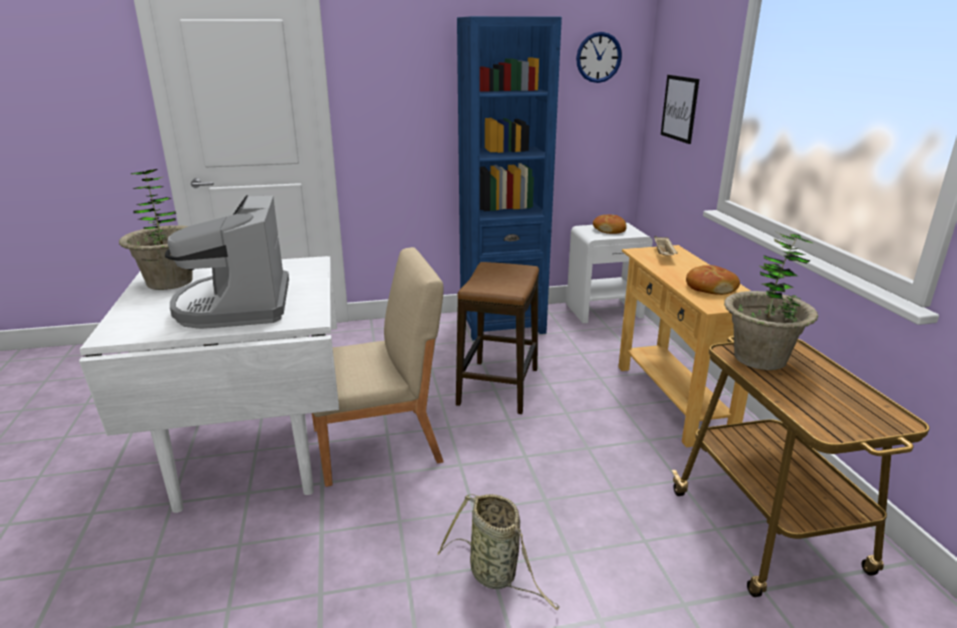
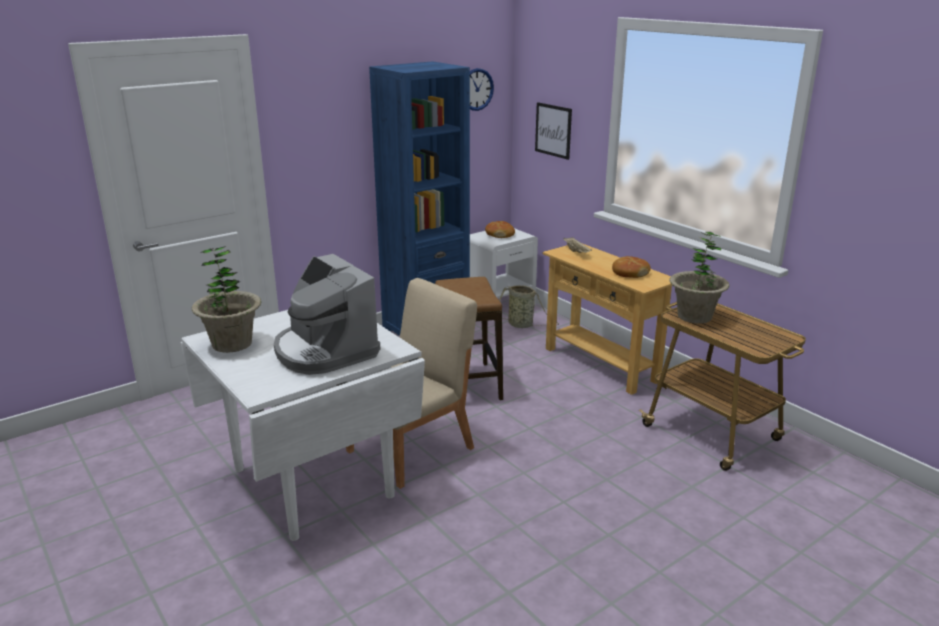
camera: 25 degrees left, 0 degrees up
basket [437,494,559,610] -> basket moved to [494,285,559,328]

